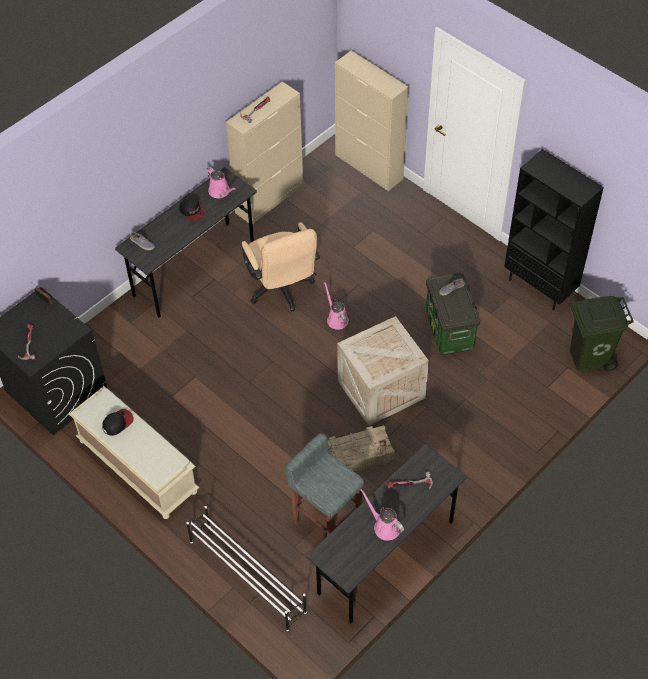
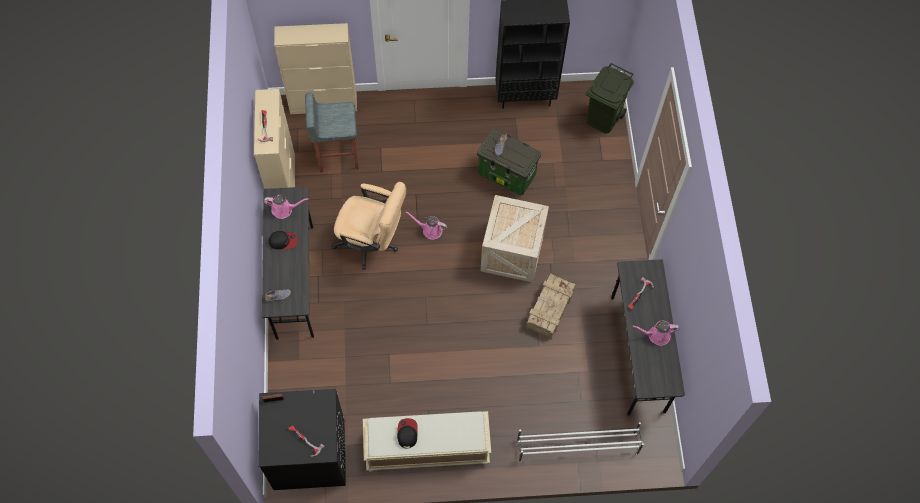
camera: 50 degrees left, 10 degrees up
grey stool [285,433,364,536] -> grey stool moved to [305,92,359,172]

